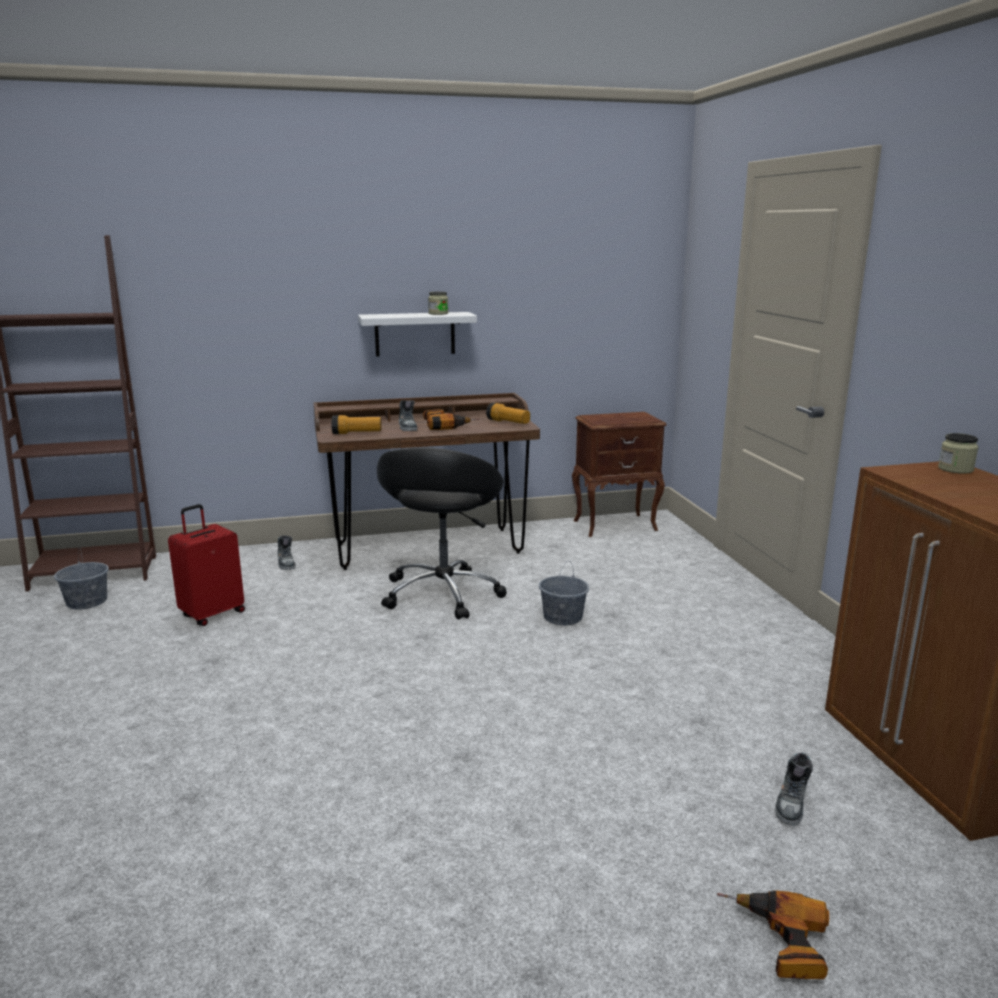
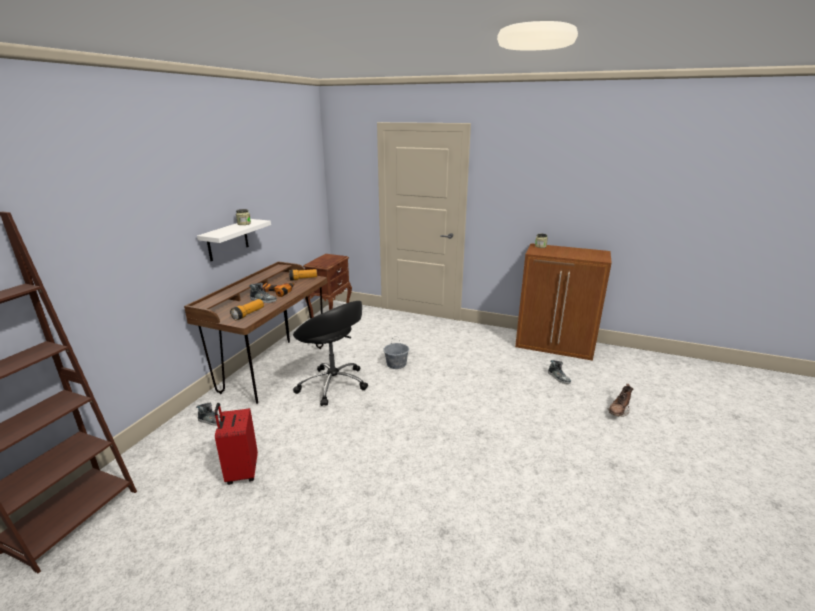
camera: 55 degrees left, 5 degrees up
grey bucket [54,548,109,610] -> none
power drill [717,890,829,979] -> brown boot [608,384,633,417]

